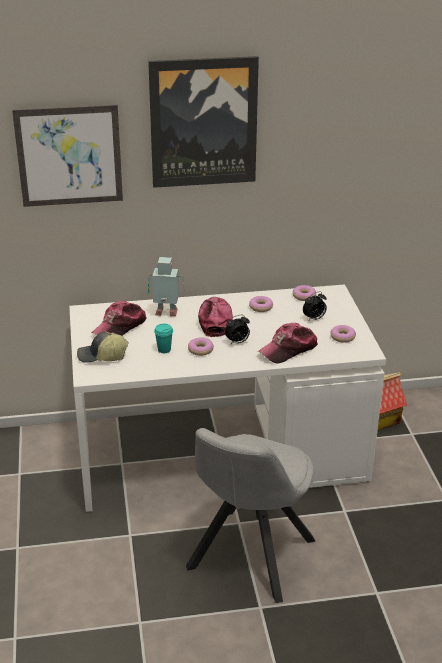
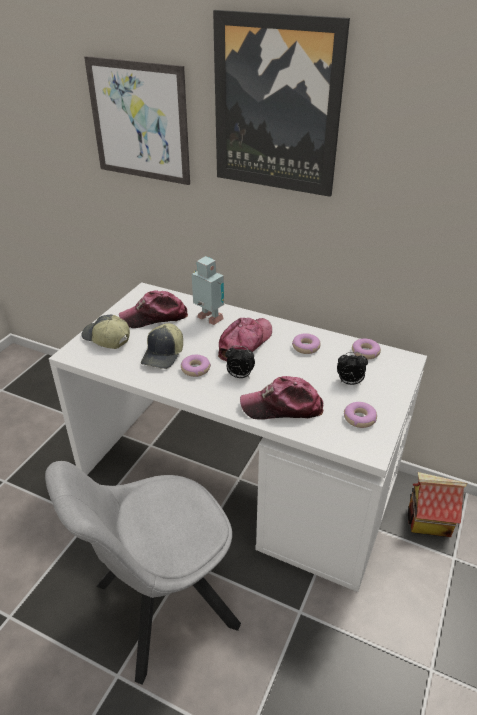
camera: 35 degrees right, 5 degrees up
turquoise cup [154,324,173,353] -> cap [141,323,183,369]

